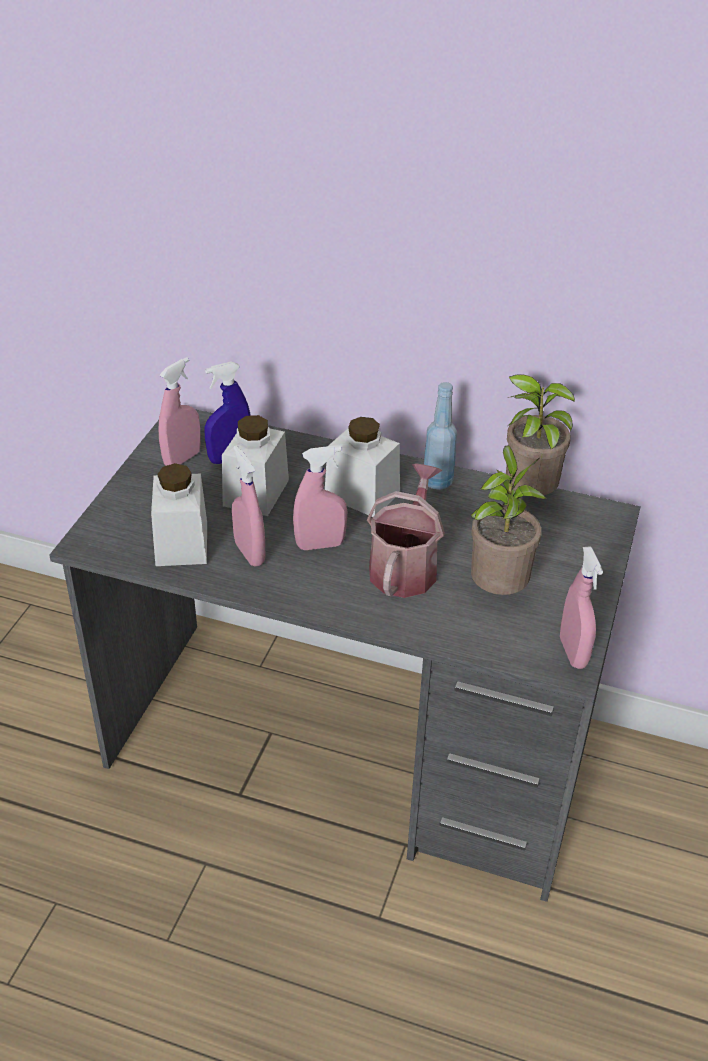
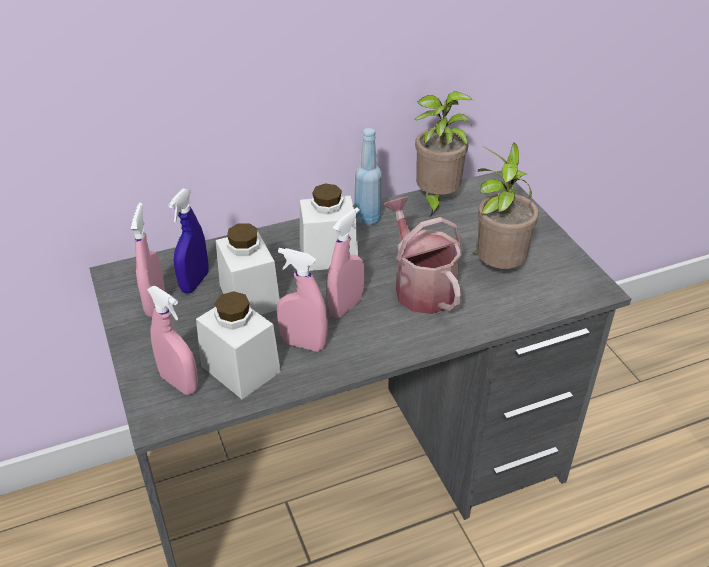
camera: 40 degrees left, 0 degrees up
pink spray bottle [560,546,603,669] -> pink spray bottle moved to [147,286,198,395]

